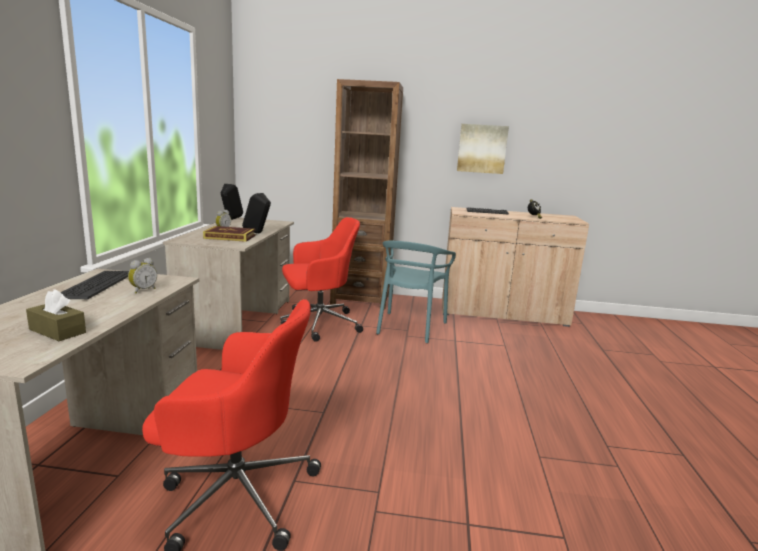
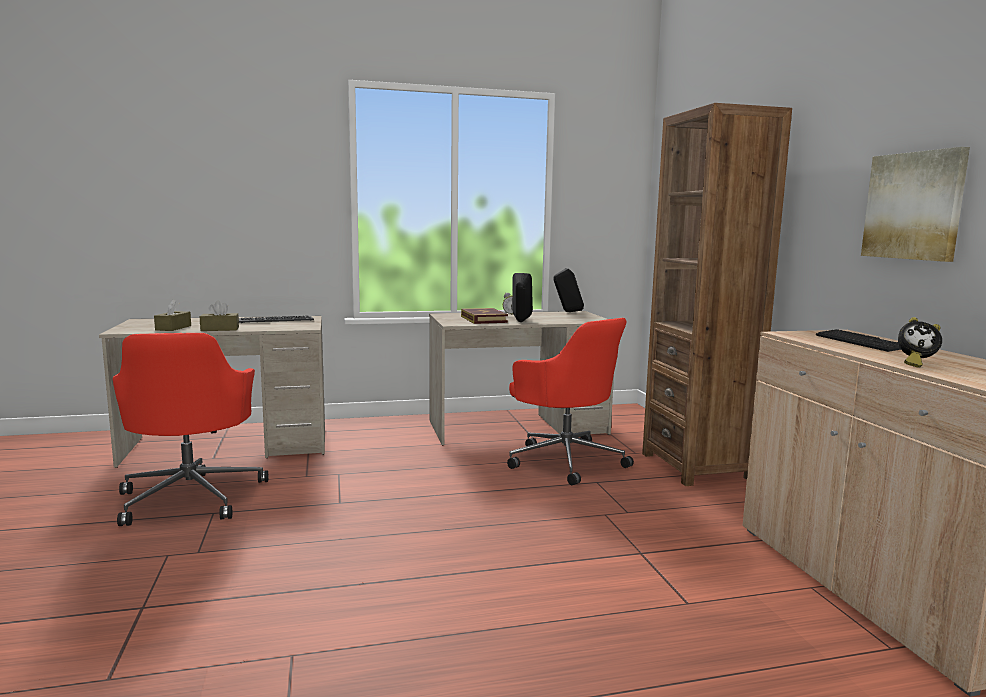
camera: 70 degrees right, 5 degrees down
alarm clock [128,258,157,293] -> none
turquoise chair [376,241,456,343] -> none
none -> brown tissue box [200,301,239,331]

